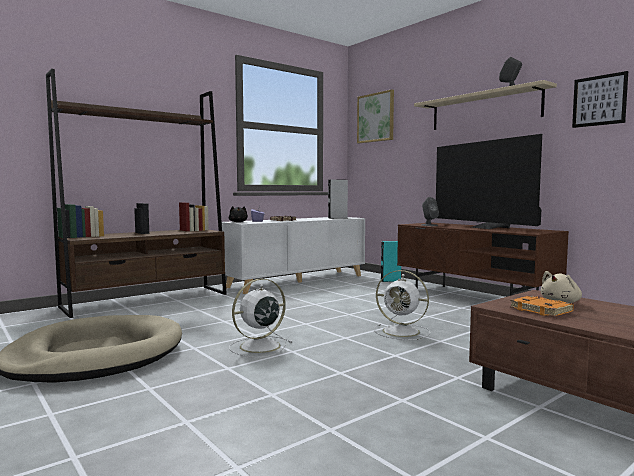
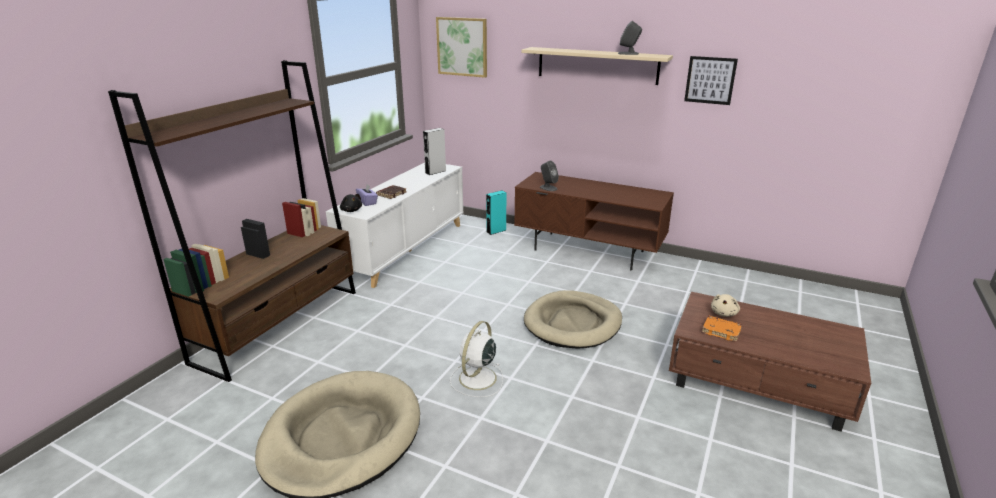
camera: 25 degrees left, 20 degrees up
white fan [374,270,430,340] -> beige dog bed [524,290,622,348]
television [436,134,542,229] -> none

